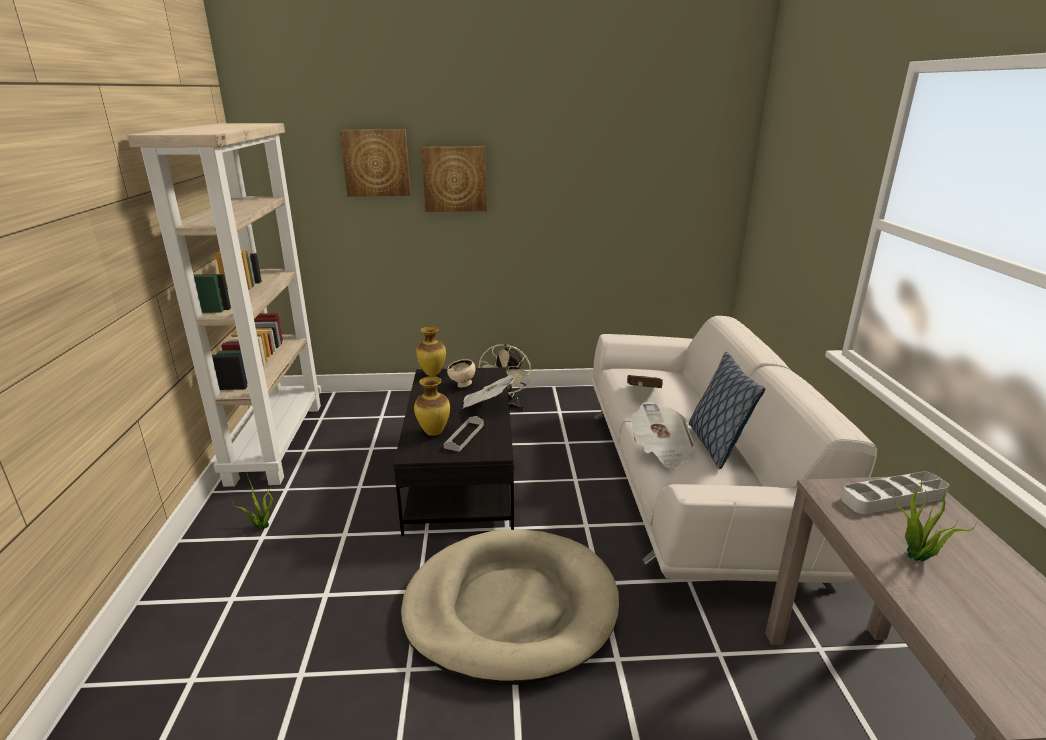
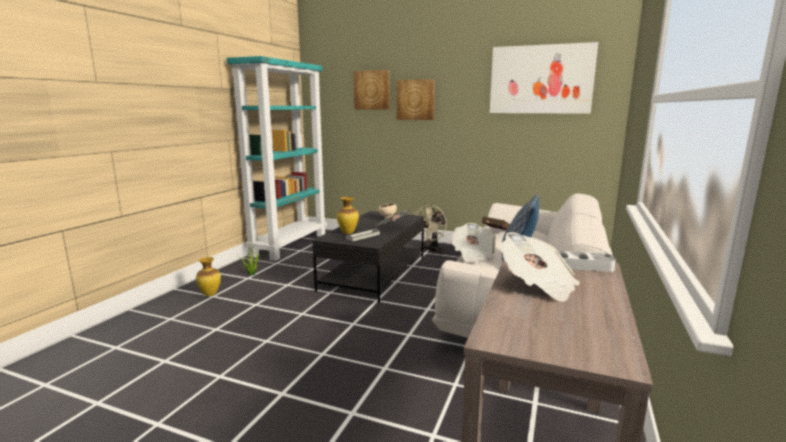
camera: 25 degrees right, 10 degrees down
beige bookcase [127,123,321,487] -> turquoise bookcase [227,56,327,261]
beige dog bed [401,529,619,685] -> none
vase [416,326,446,376] -> vase moved to [196,257,221,296]
potted plant [895,477,977,561] -> newspaper [499,232,580,302]
none -> picture [490,42,598,114]

